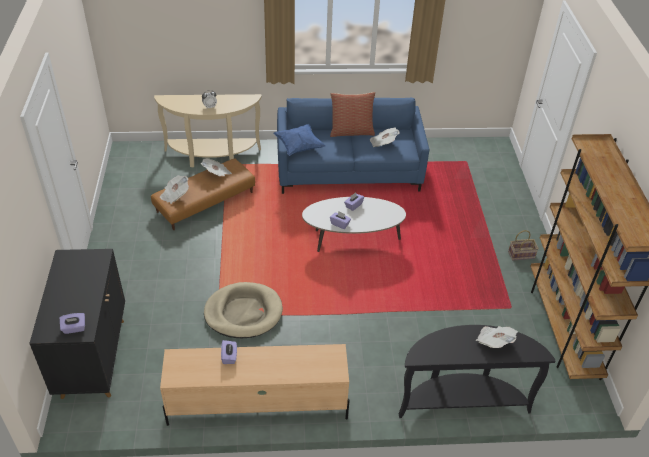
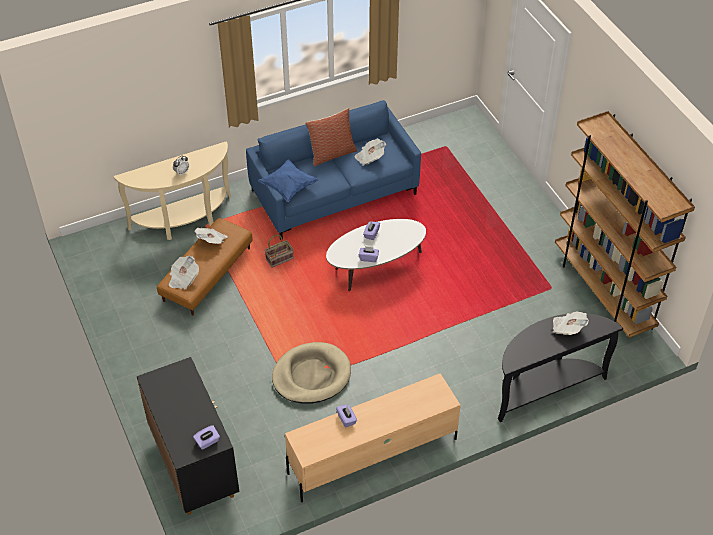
camera: 20 degrees left, 5 degrees up
basket [508,230,539,261] -> basket moved to [265,235,293,267]

